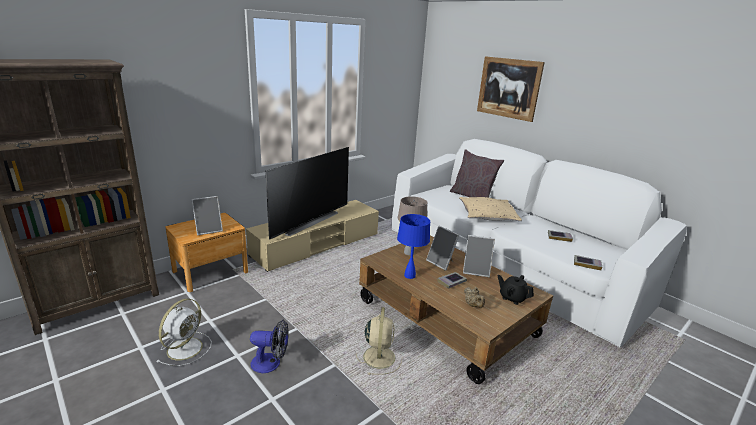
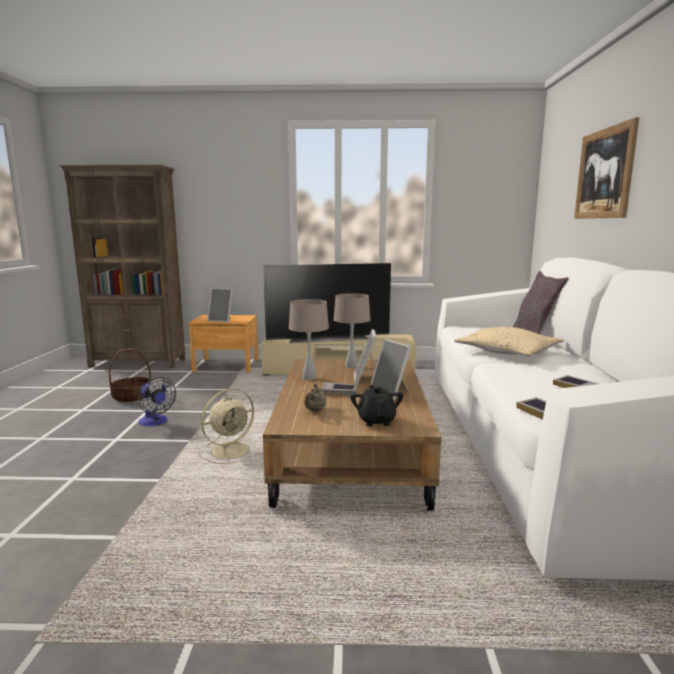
camera: 45 degrees right, 10 degrees down
white fan [157,299,212,366] -> basket [109,348,151,402]
blue table lamp [397,214,430,279] -> beige table lamp [289,299,329,380]

